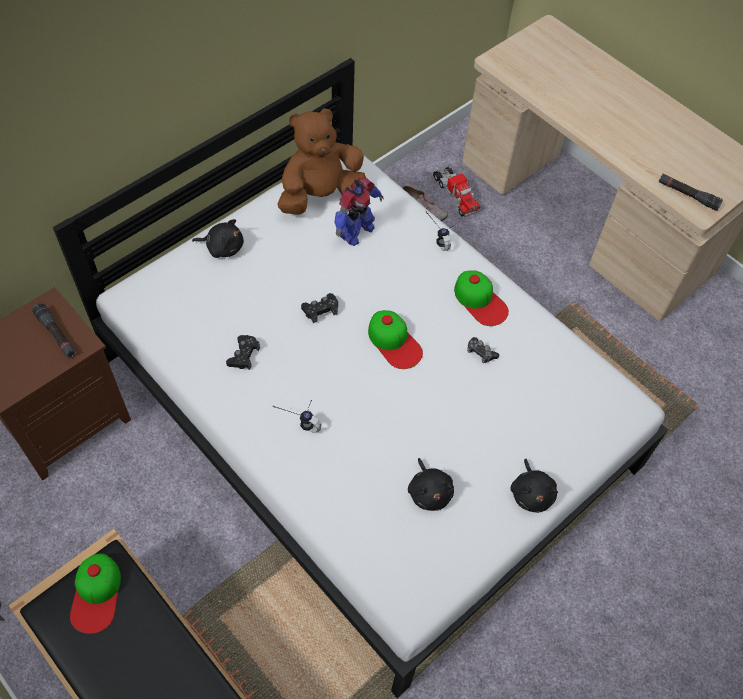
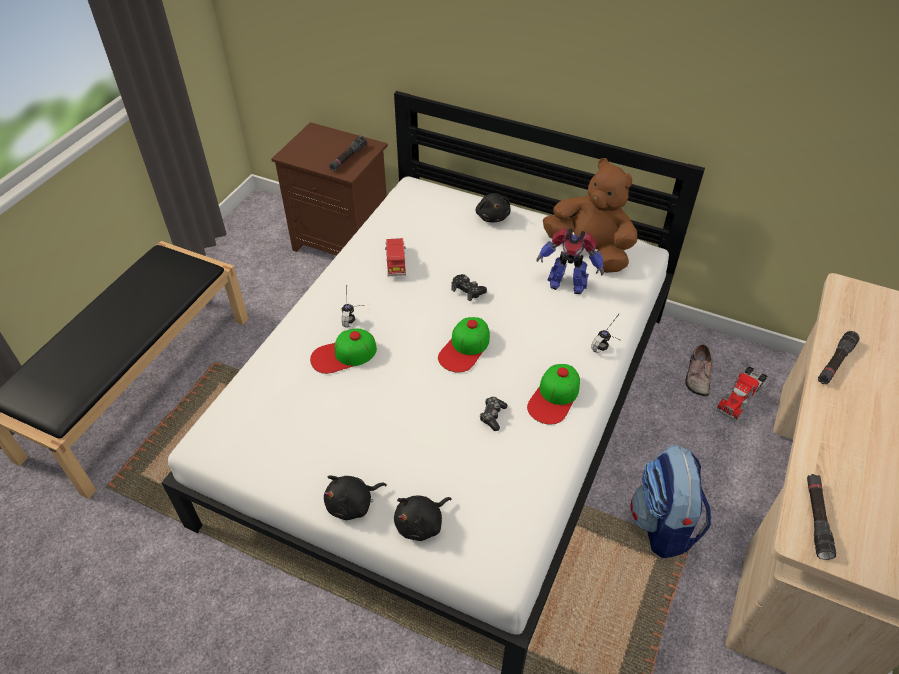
camera: 70 degrees right, 10 degrees down
cap [70,554,121,634] -> cap moved to [310,328,377,374]
black game controller [226,335,260,370] -> red toy car [385,238,406,276]
black plush toy [408,458,454,511] -> black plush toy moved to [394,496,452,541]
none -> backpack [631,445,711,558]
none -> black flashlight [818,331,860,384]

